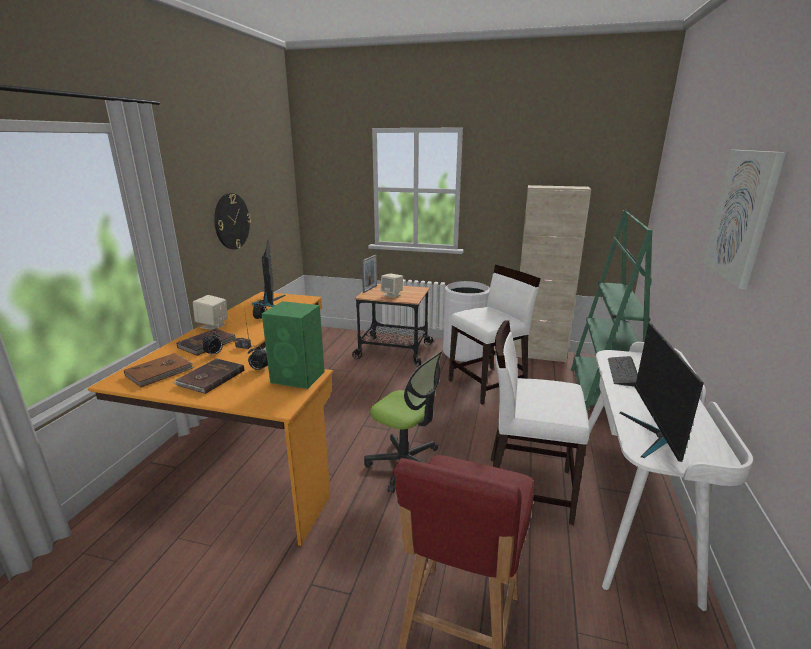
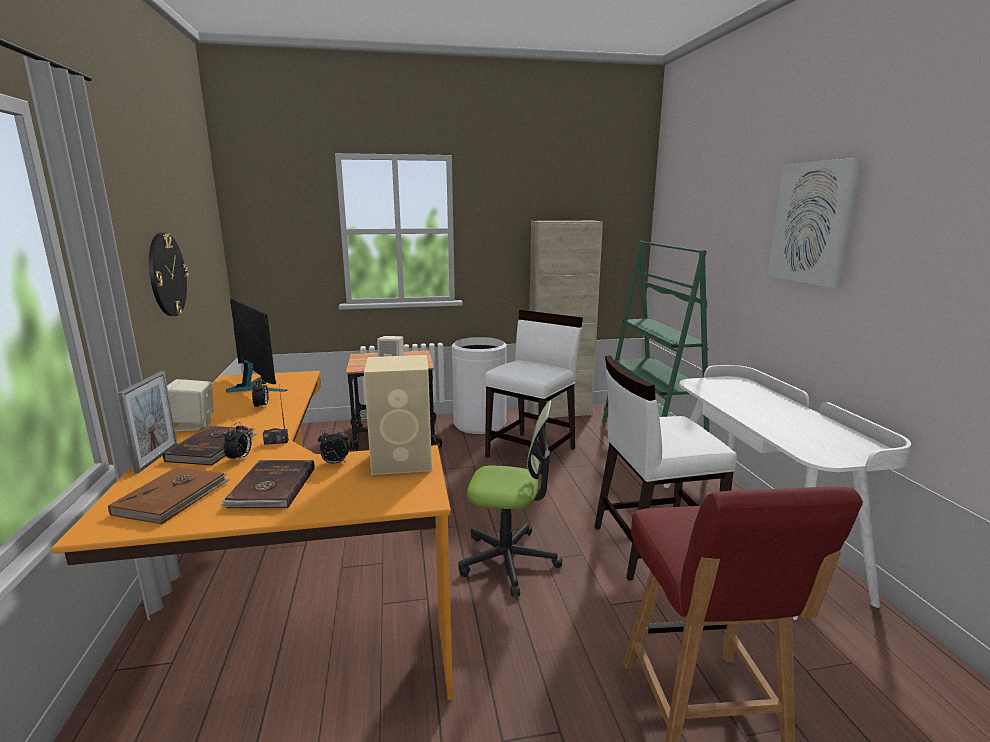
camera: 25 degrees left, 5 degrees down
green speaker [262,301,325,389] -> beige speaker [364,355,432,475]
picture frame [362,255,377,293] -> picture frame moved to [118,371,178,474]
keyboard [608,356,638,387] -> none
monitor [620,323,704,462] -> none

